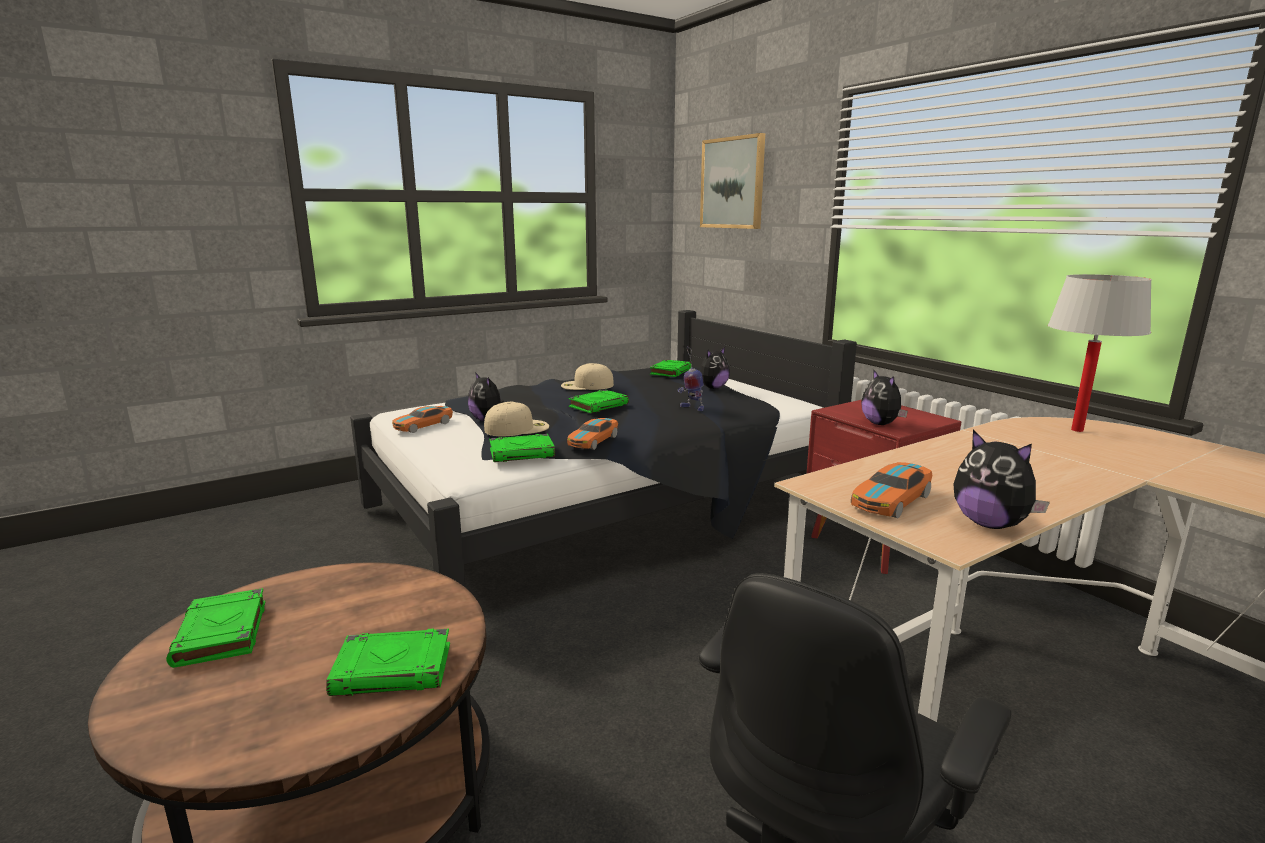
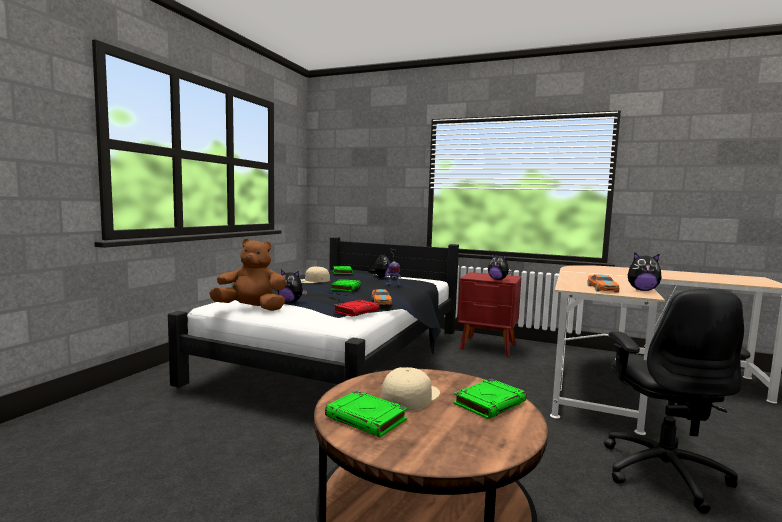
camera: 35 degrees left, 10 degrees down
toy car [392,406,453,433] -> brown plush toy [209,239,287,311]
beige cap [484,401,549,436] -> beige cap moved to [381,367,440,411]
green book [489,434,555,462] -> red book [333,300,380,317]
picture [700,133,765,229] -> none
white table lamp [1048,274,1152,432] -> none

